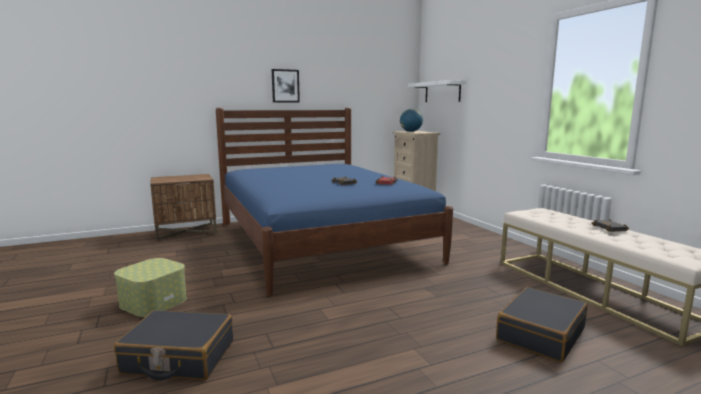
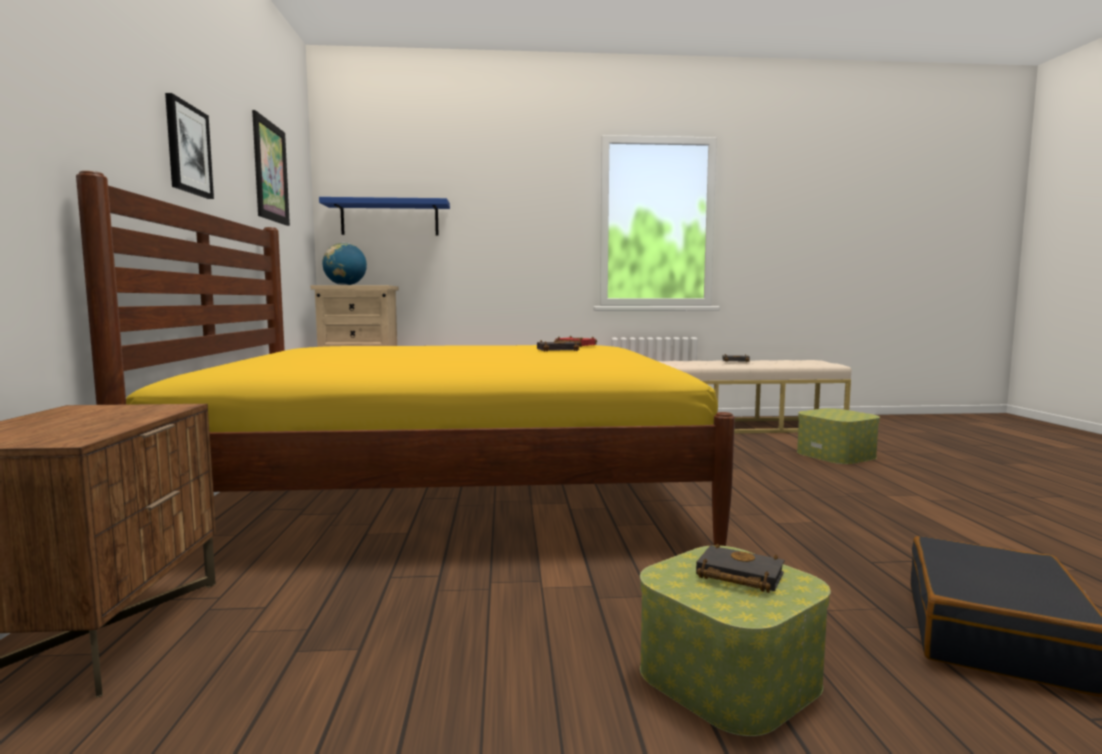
camera: 70 degrees left, 5 degrees down
blue bed [216,108,453,296] -> yellow bed [76,171,735,546]
white shelf [408,80,466,102] -> blue shelf [319,197,450,236]
black suitcase [496,287,588,362] -> storage box [797,408,880,464]
none -> picture [252,110,290,226]
none -> black book [696,543,784,593]

